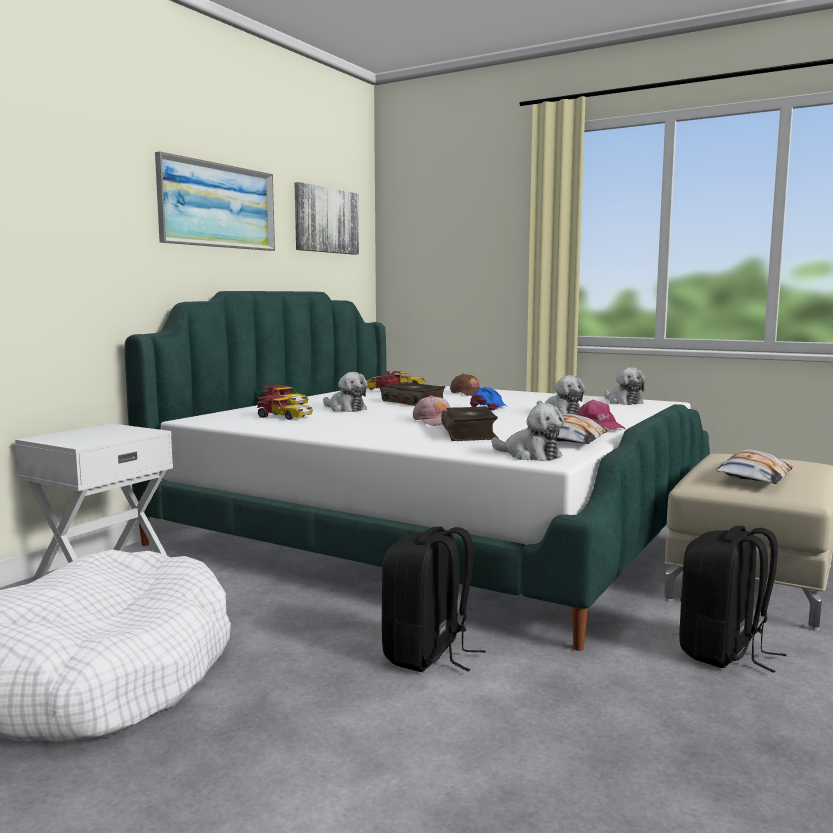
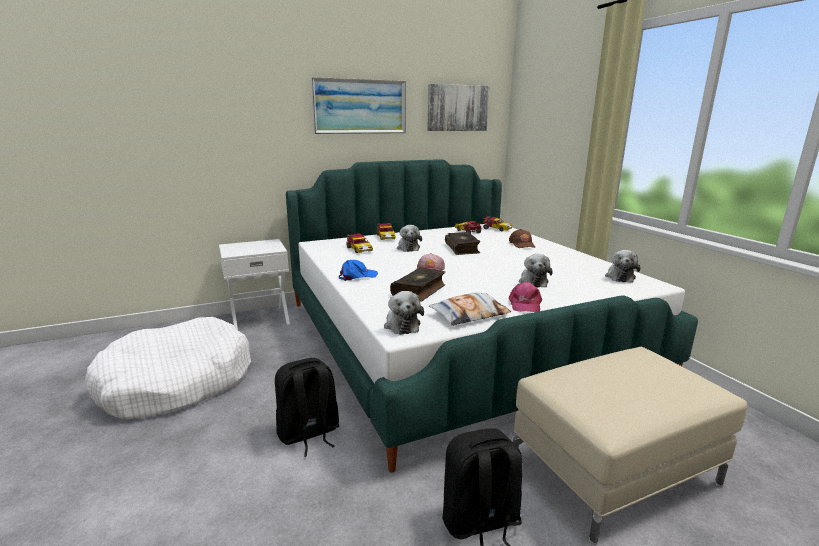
camera: 35 degrees right, 10 degrees up
blue cap [470,387,506,411] -> blue cap moved to [339,260,378,281]
pillow [716,449,793,484] -> none

